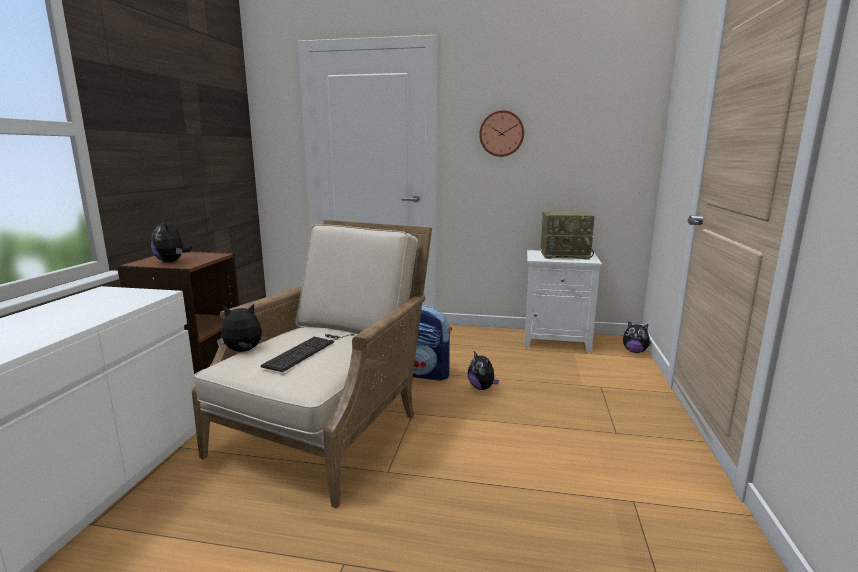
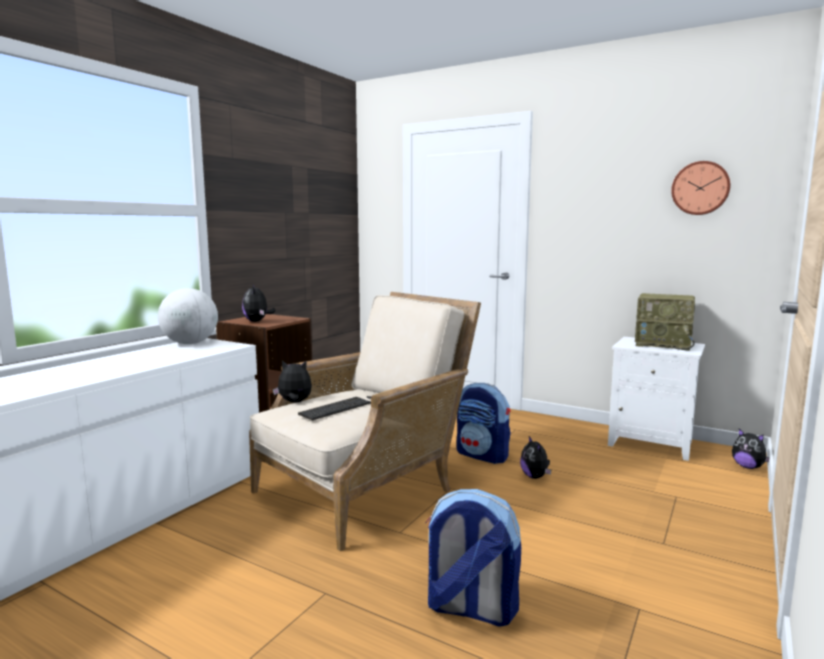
camera: 20 degrees right, 5 degrees down
wall clock [479,110,524,157] -> wall clock moved to [671,161,730,215]
none -> globe [158,288,218,344]
none -> backpack [426,489,521,627]

